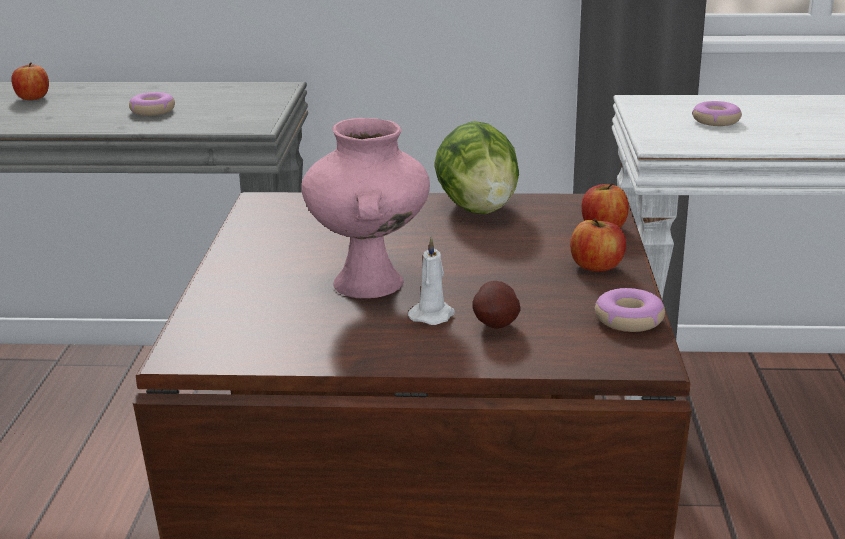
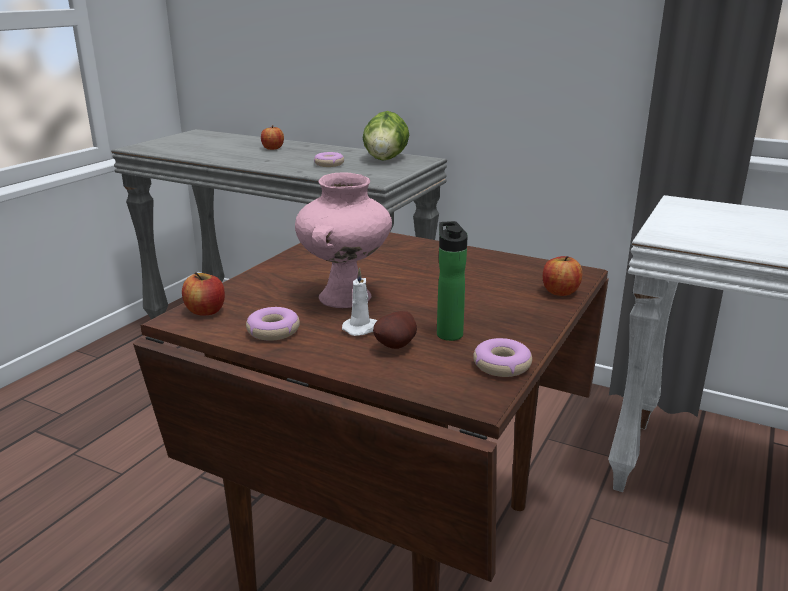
camera: 25 degrees right, 0 degrees up
lettuce [434,121,519,214] -> lettuce moved to [363,111,409,161]
apple [570,219,626,272] -> apple moved to [182,272,225,316]
donut [692,101,742,126] -> donut moved to [246,307,300,341]
none -> bottle [437,221,468,341]

